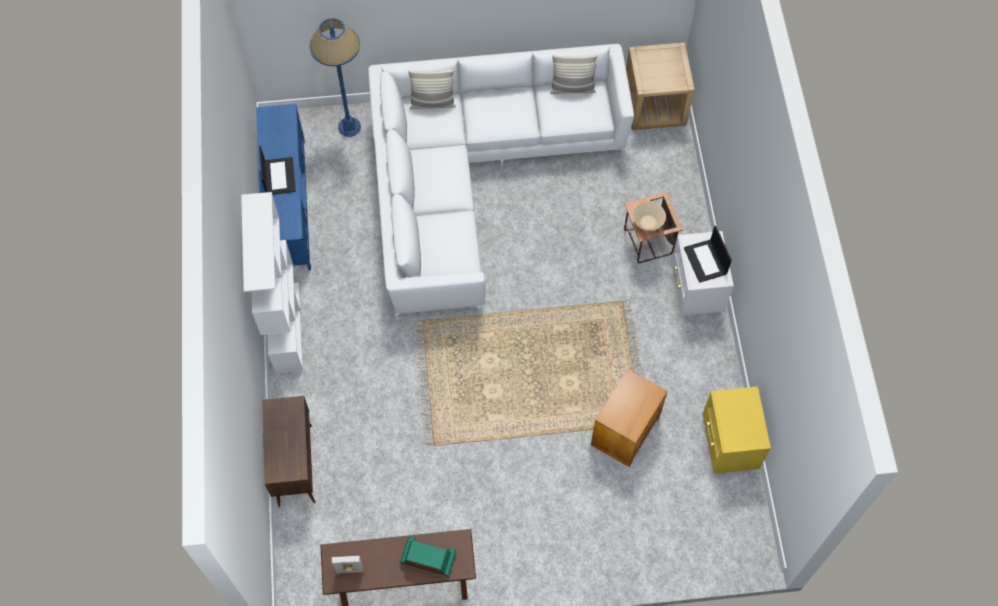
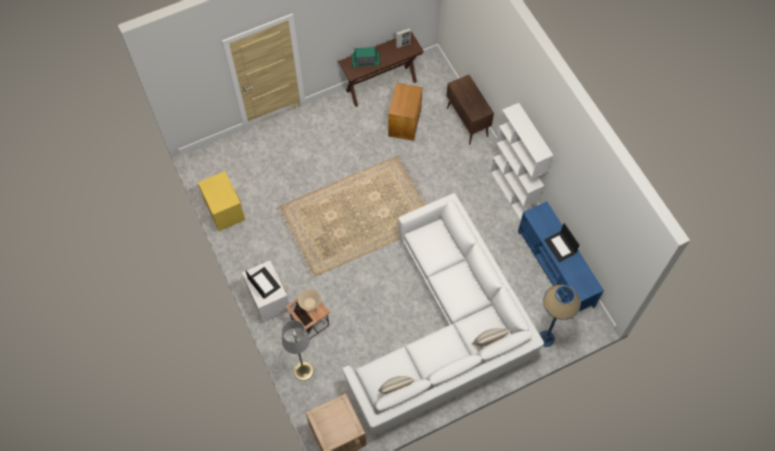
camera: 160 degrees right, 0 degrees up
brown side table [591,369,668,467] -> brown side table moved to [388,83,423,141]
none -> grey floor lamp [282,320,314,381]

